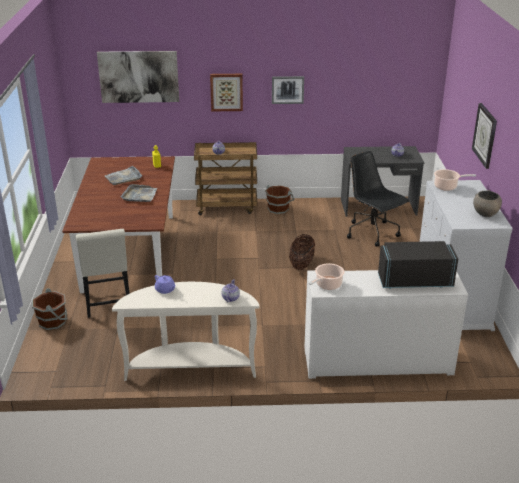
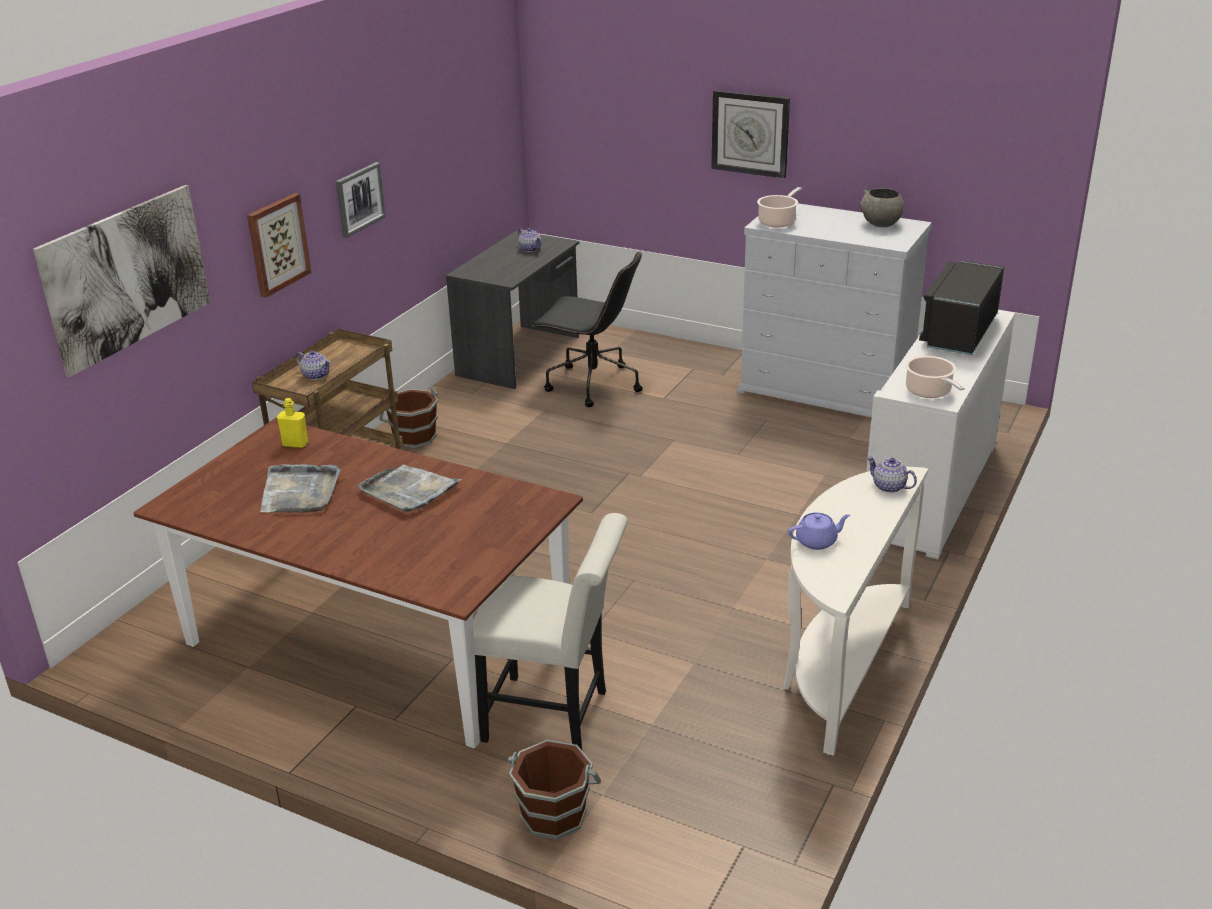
camera: 60 degrees left, 0 degrees up
basket [289,234,315,270] -> none
black office chair [347,151,410,247] -> black office chair turned 150 degrees counterclockwise [532,251,643,407]

